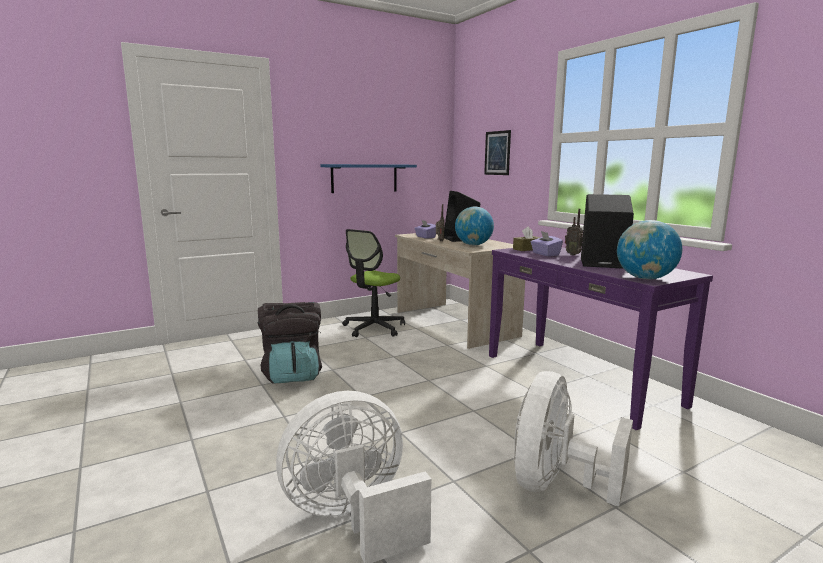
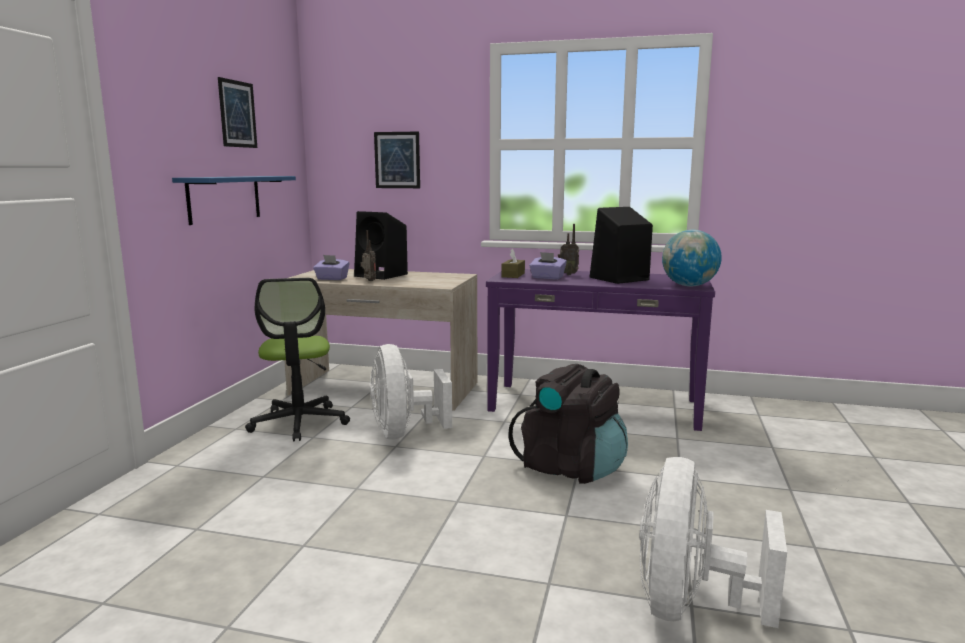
camera: 45 degrees left, 0 degrees up
black backpack [258,302,322,384] -> black backpack moved to [508,364,628,484]
globe [455,207,494,245] -> none
white fan [514,371,633,506] -> white fan moved to [370,344,452,440]
none -> picture [218,77,257,148]

